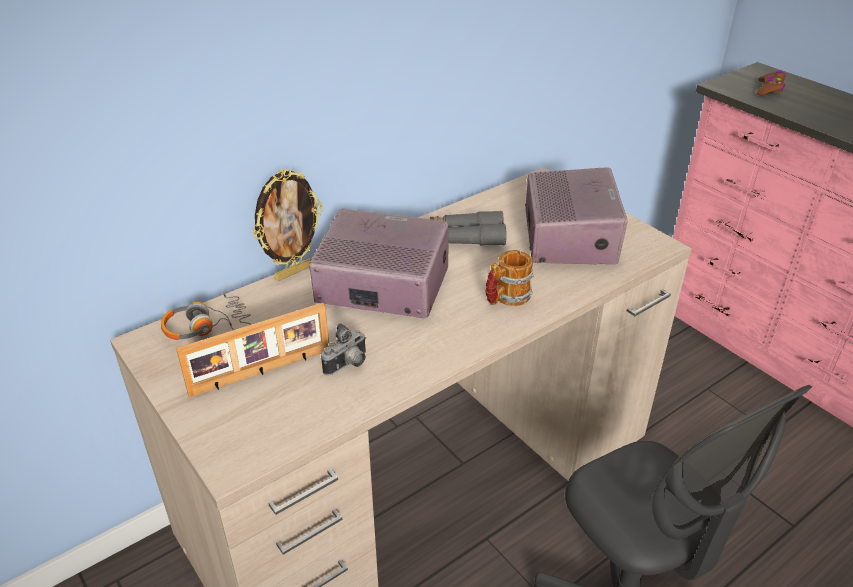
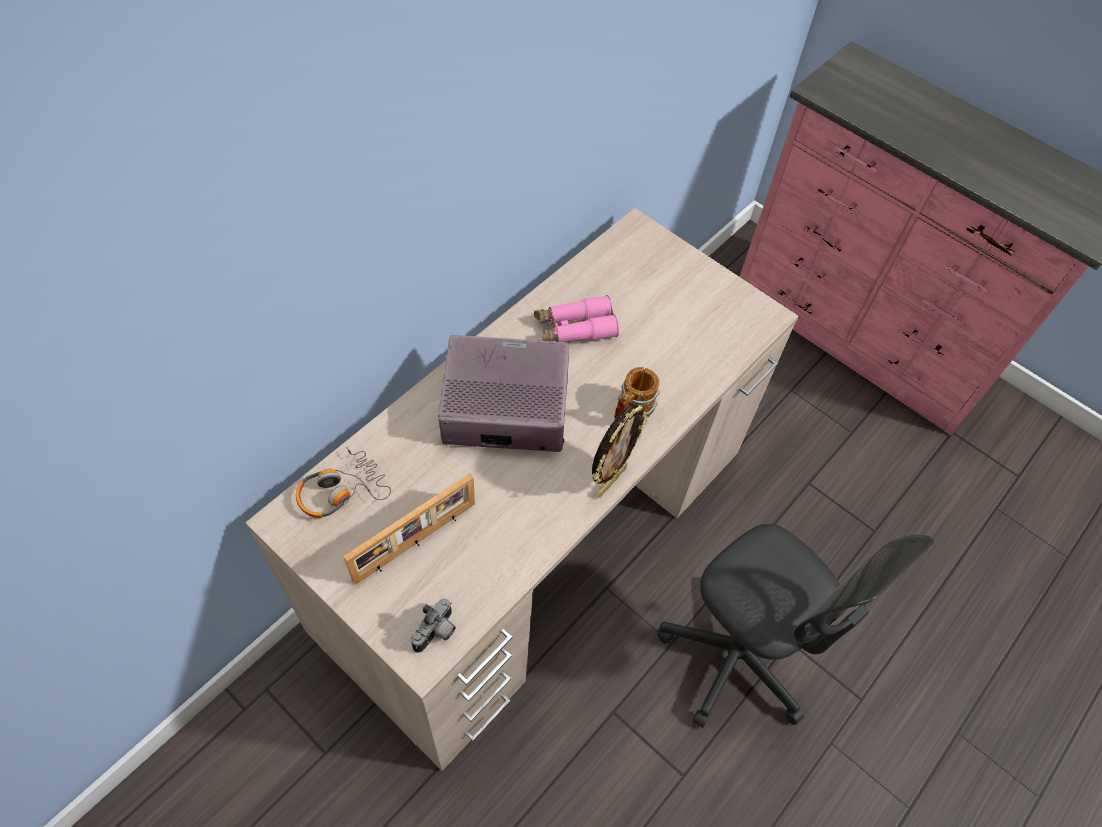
camera: 15 degrees left, 20 degrees up
picture frame [253,169,323,281] -> picture frame moved to [592,405,648,498]
camera [321,323,366,375] -> camera moved to [411,599,456,653]
grey binoculars [430,211,507,246] -> pink binoculars [534,295,619,342]
radio [525,167,628,264] -> none
brown game controller [757,71,786,96] -> none

